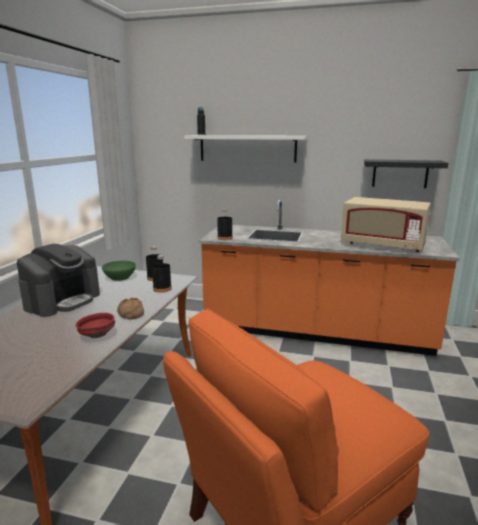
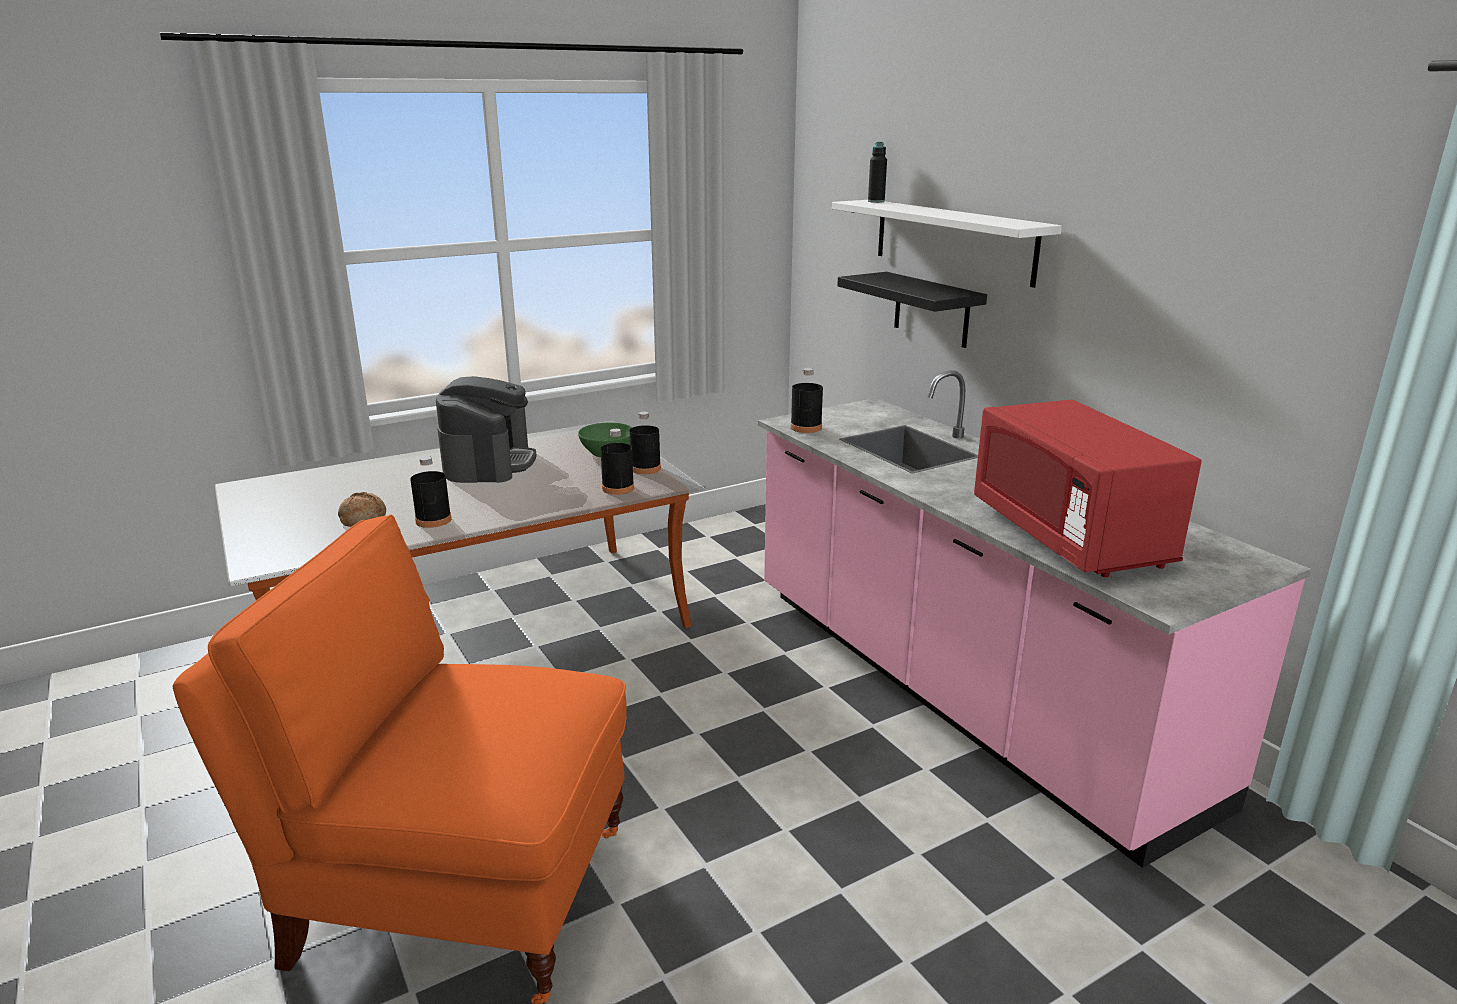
camera: 45 degrees right, 5 degrees up
coffee machine [17,244,100,317] -> coffee machine turned 75 degrees counterclockwise [436,376,537,483]
red bowl [75,313,115,338] -> black bottle [410,456,452,528]
bread [117,298,144,319] -> bread moved to [338,492,386,527]
orange counter [199,200,460,356] -> pink counter [758,370,1311,868]
beige microwave [341,197,431,252] -> red microwave [974,399,1202,577]
black shelf [364,159,448,188] -> black shelf moved to [837,272,987,348]

